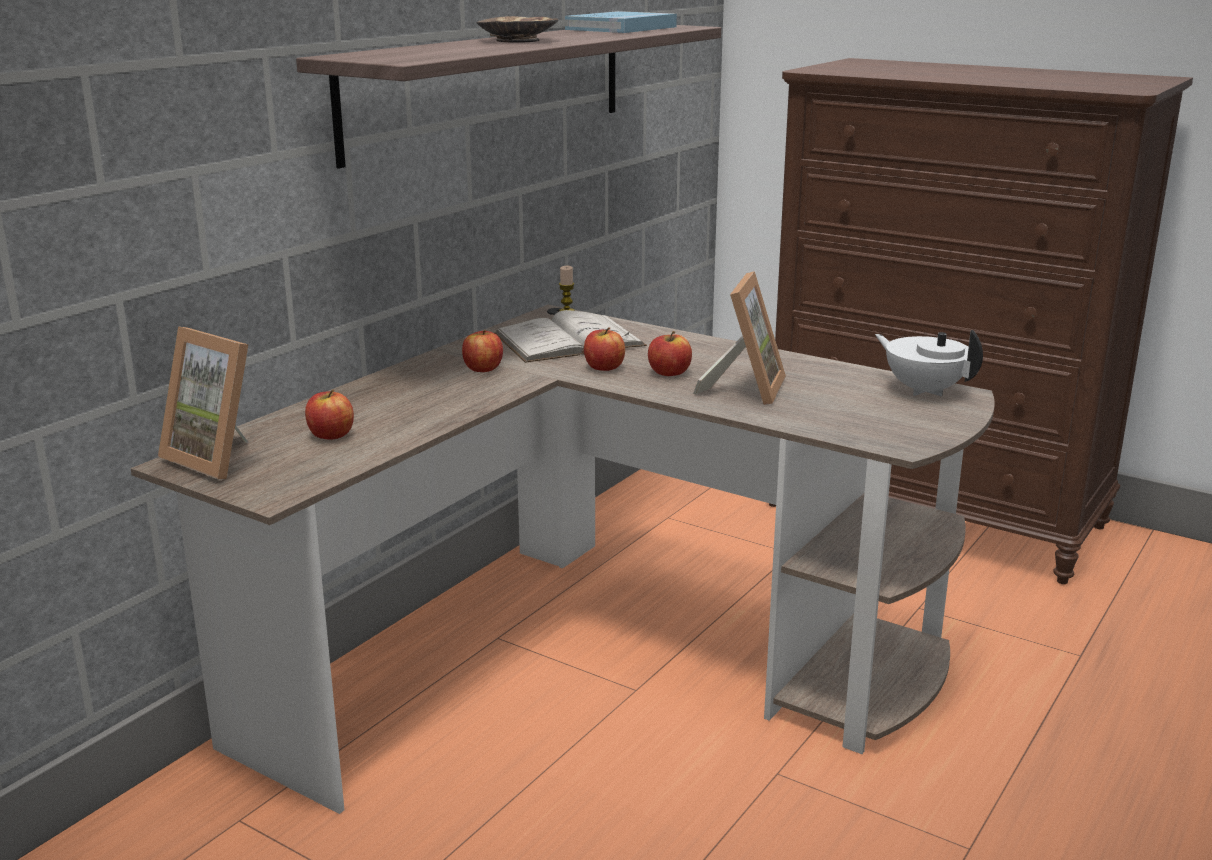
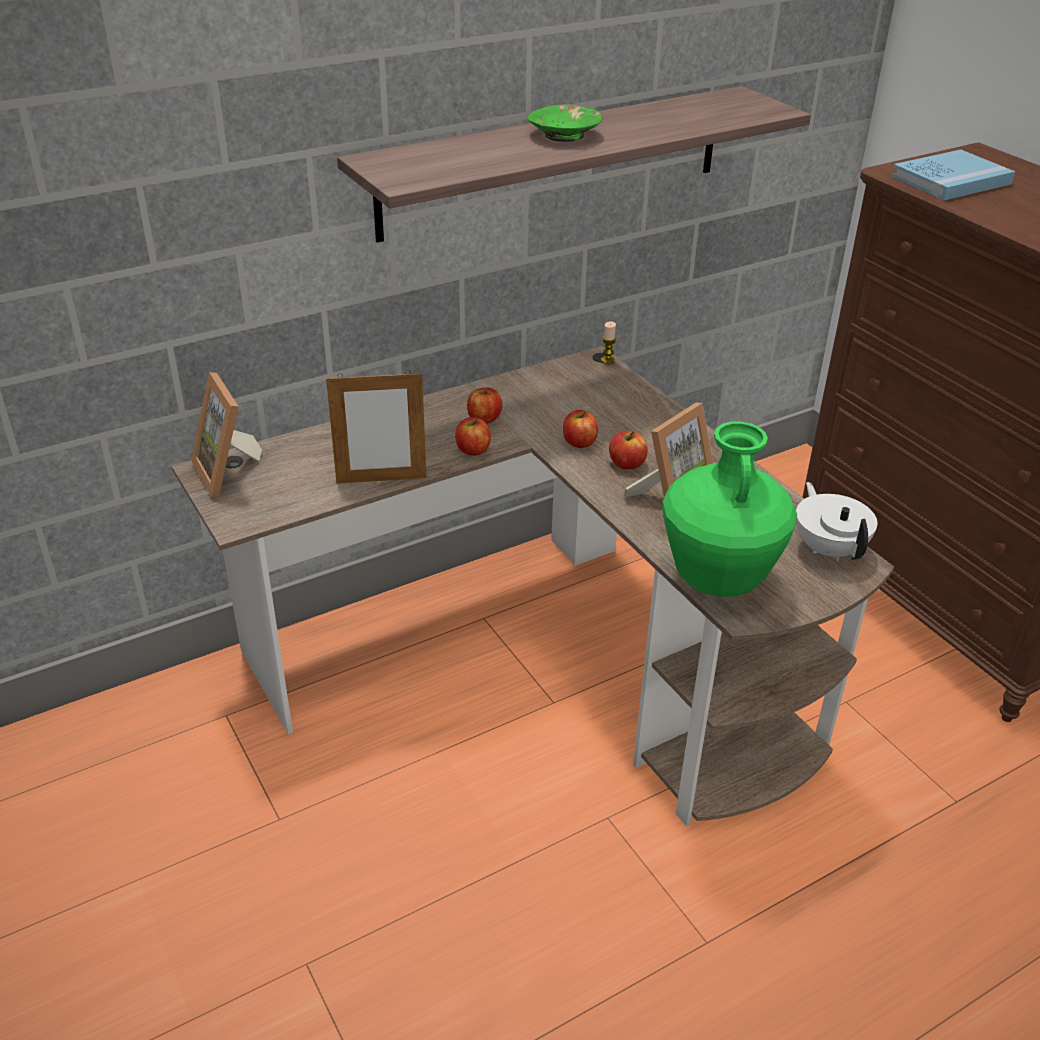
camera: 25 degrees right, 15 degrees up
apple [305,389,354,440] -> apple moved to [455,417,491,456]
brown bowl [477,16,558,43] -> green bowl [528,104,603,142]
white book [494,310,647,363] -> none
blue book [565,11,677,33] -> blue book moved to [891,150,1016,200]
none -> picture frame [326,370,426,484]
none -> green vase [662,421,797,597]

